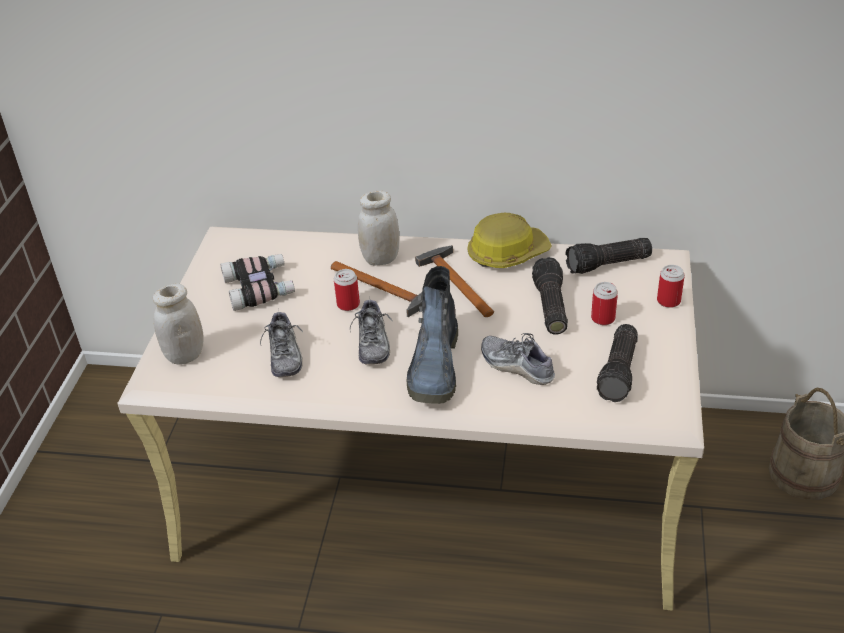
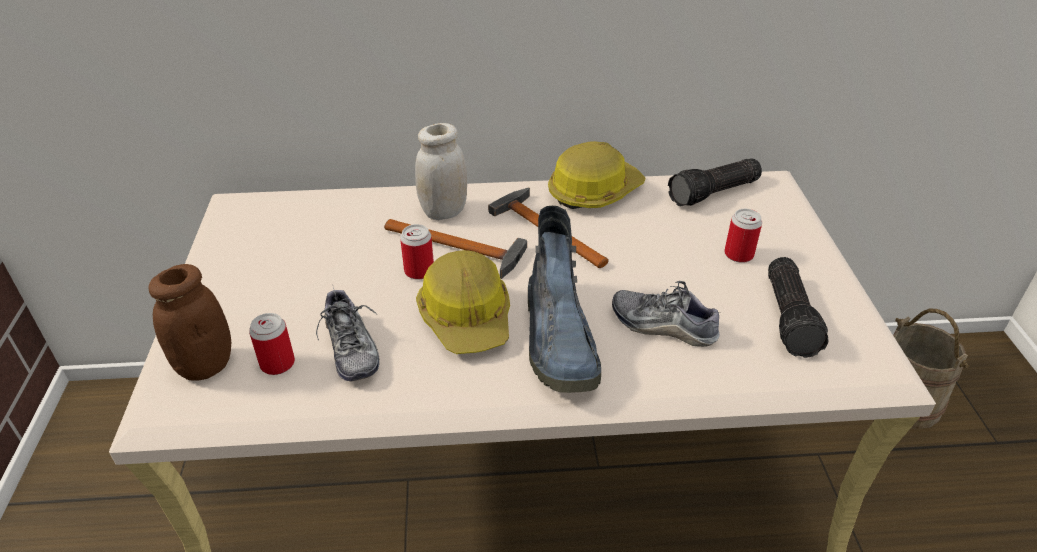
camera: 15 degrees left, 0 degrees up
white jar [153,283,204,365] -> brown jar [148,264,231,381]
binoculars [220,254,295,311] -> none
shoe [350,296,393,364] -> hard hat [416,250,510,354]
flashlight [532,257,568,334] -> none
can [657,265,685,308] -> can moved to [249,313,295,375]

